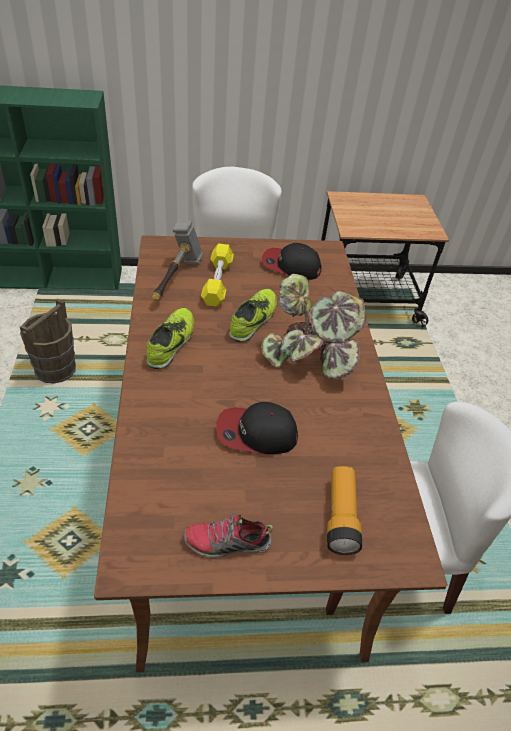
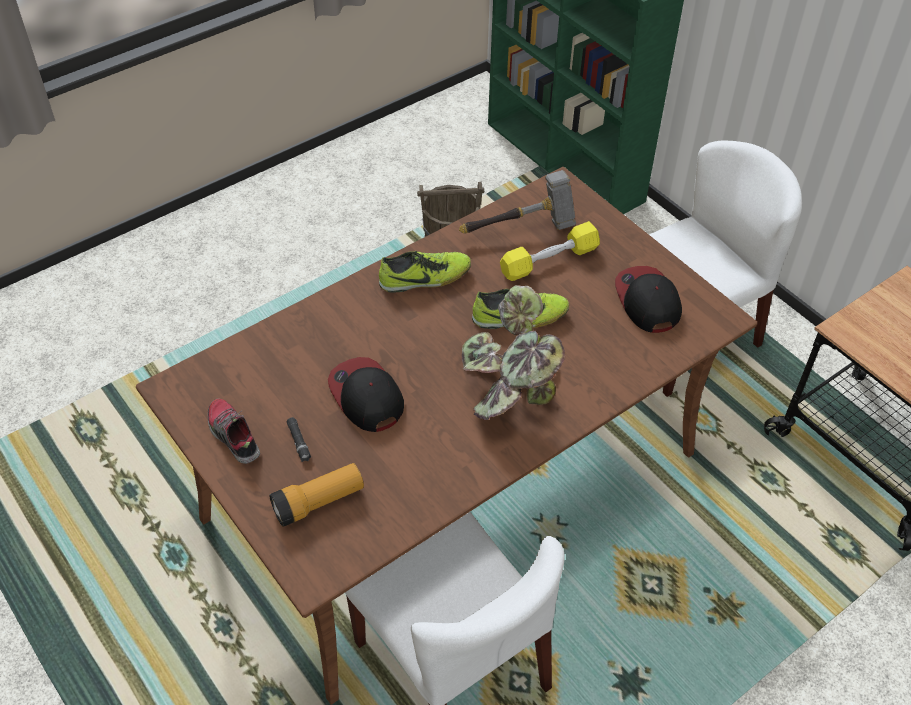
camera: 60 degrees right, 5 degrees up
none -> black flashlight [286,417,311,462]

